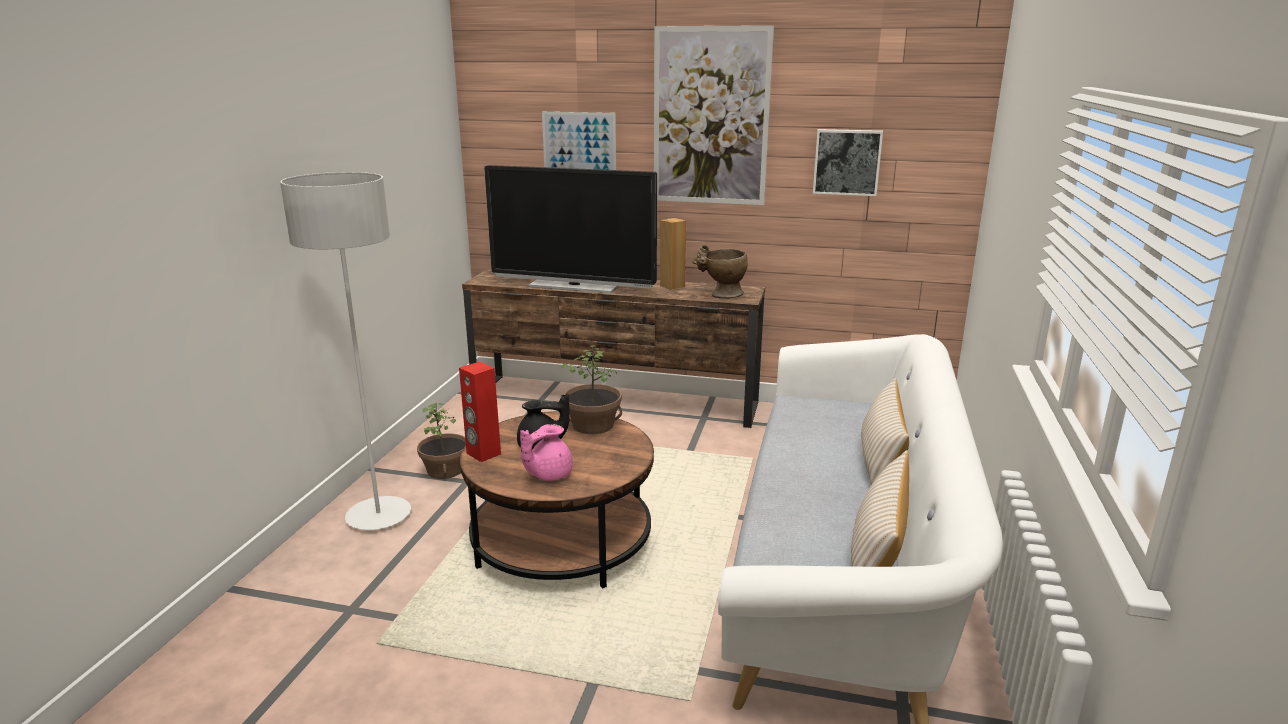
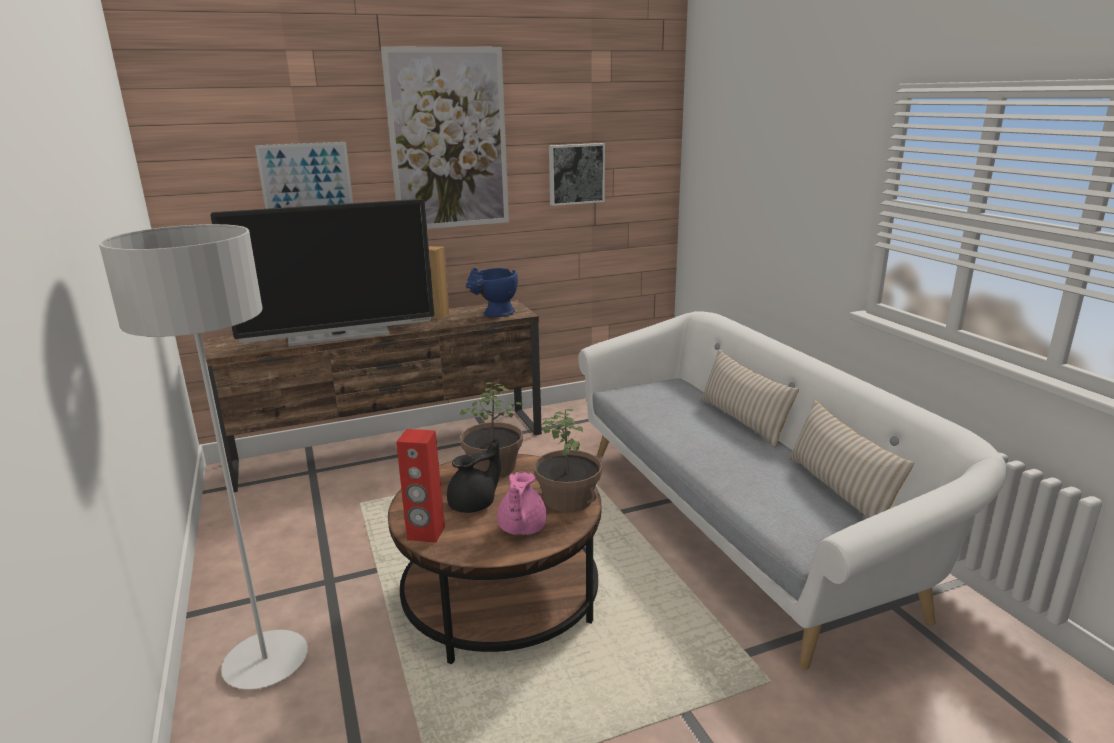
camera: 35 degrees left, 0 degrees up
potted plant [417,403,466,479] -> potted plant moved to [534,409,602,512]
beige vase [693,245,748,299] -> blue vase [466,268,518,318]

